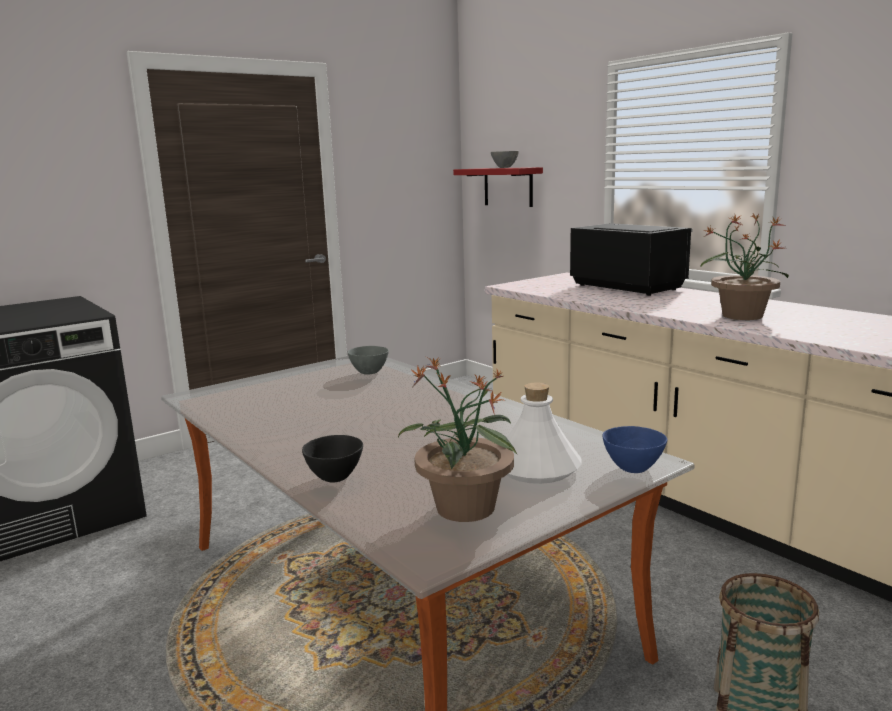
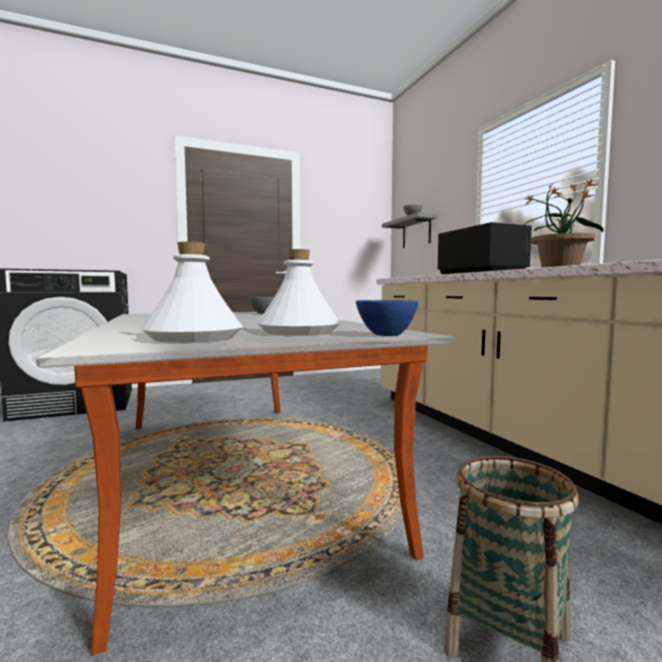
camera: 15 degrees right, 10 degrees down
black bowl [302,435,363,483] -> none
potted plant [398,357,517,522] -> white bottle [141,242,243,343]
red shelf [453,167,543,207] -> grey shelf [382,212,437,248]

